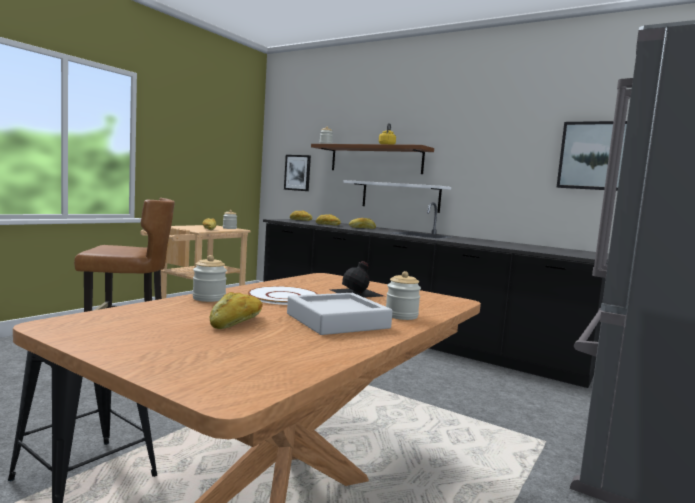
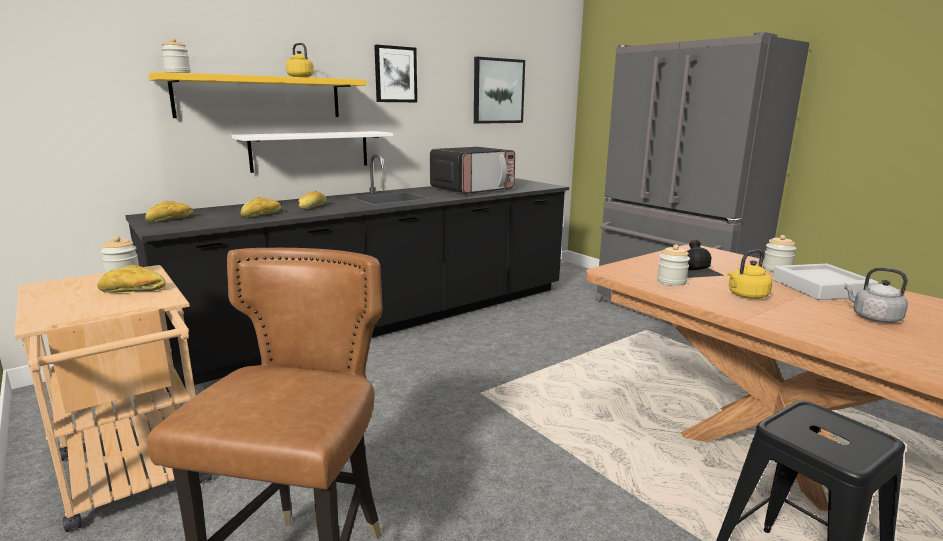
camera: 70 degrees left, 10 degrees up
jar [192,255,227,302] -> jar moved to [657,244,690,286]
bread [210,292,263,329] -> grey kettle [844,267,908,323]
white plate [248,286,318,305] -> yellow kettle [727,249,773,299]
picture [284,155,311,191] -> picture moved to [374,45,417,102]
brown shelf [311,144,434,174] -> yellow shelf [149,72,367,118]
none -> microwave [430,147,515,194]

